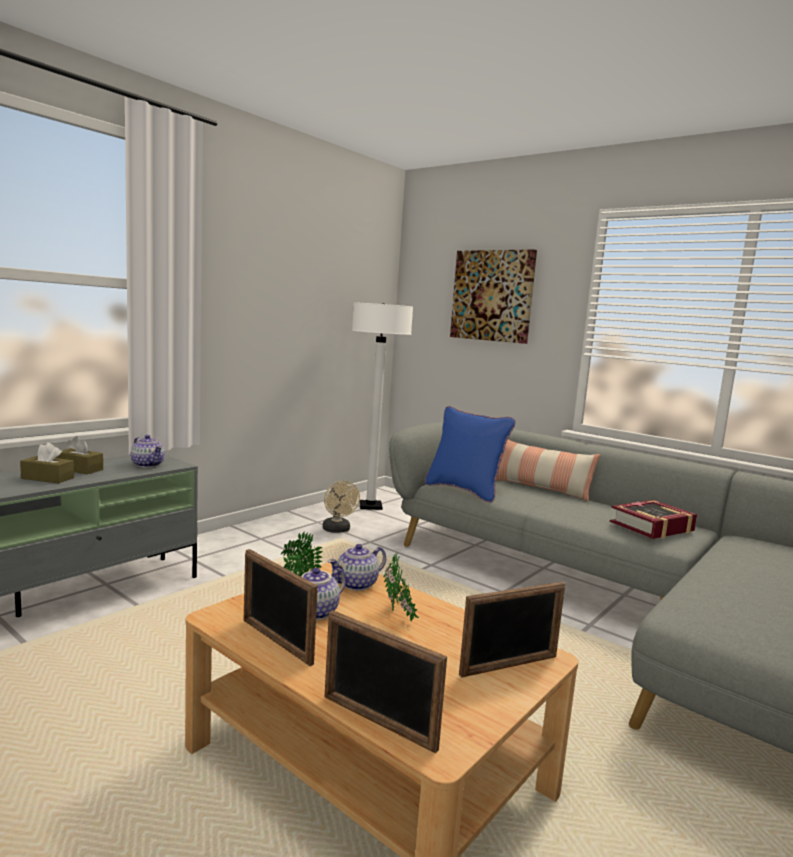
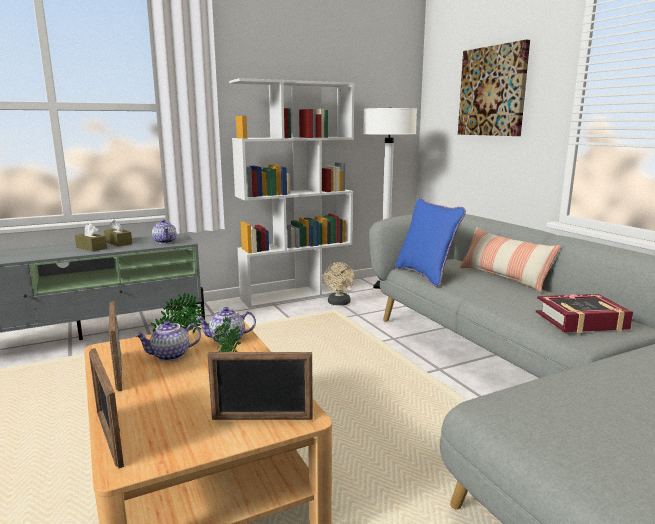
camera: 25 degrees right, 5 degrees up
none -> white bookcase [229,78,355,308]

